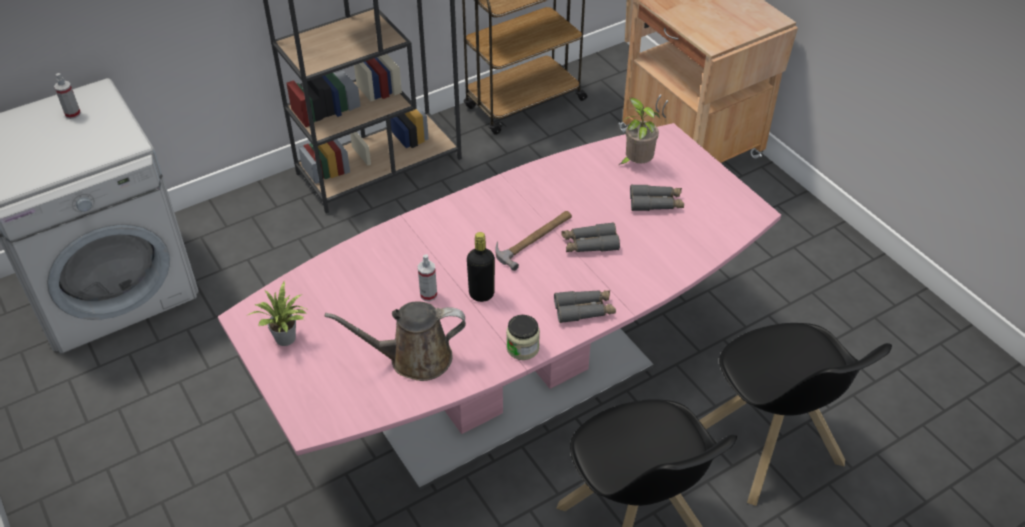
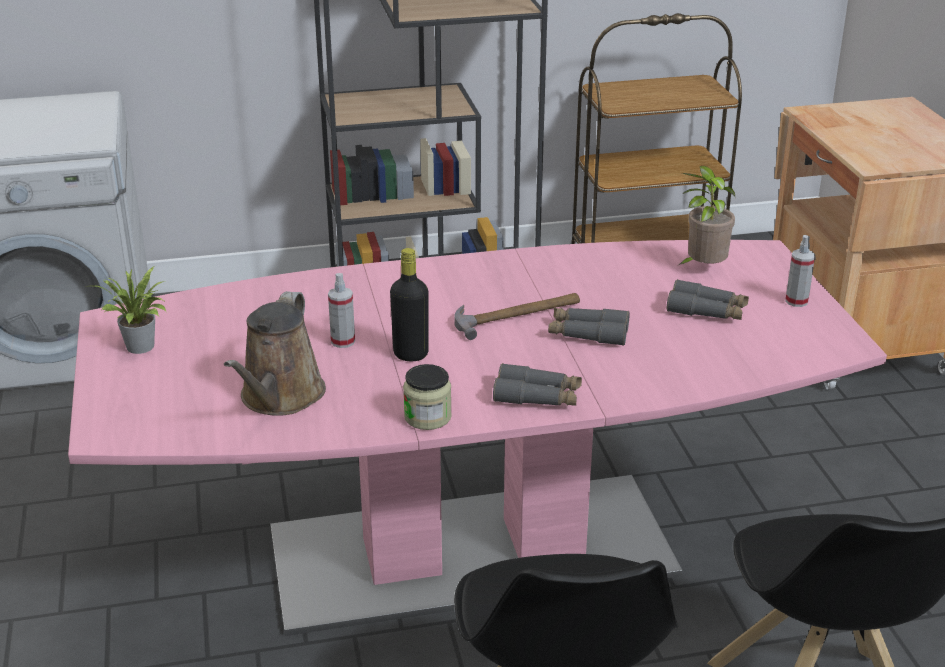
camera: 20 degrees right, 15 degrees down
spray bottle [54,73,81,119] -> spray bottle moved to [785,235,816,307]
brown watering can [325,301,466,381] -> brown watering can turned 90 degrees counterclockwise [224,291,326,416]

